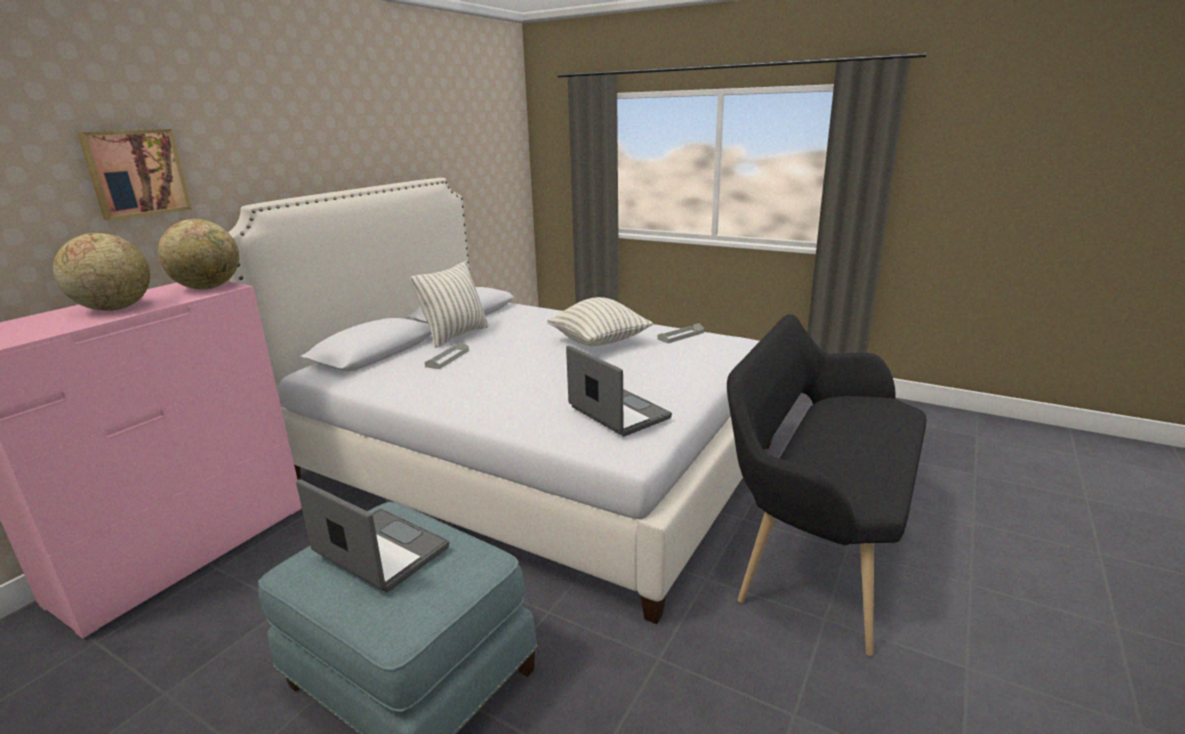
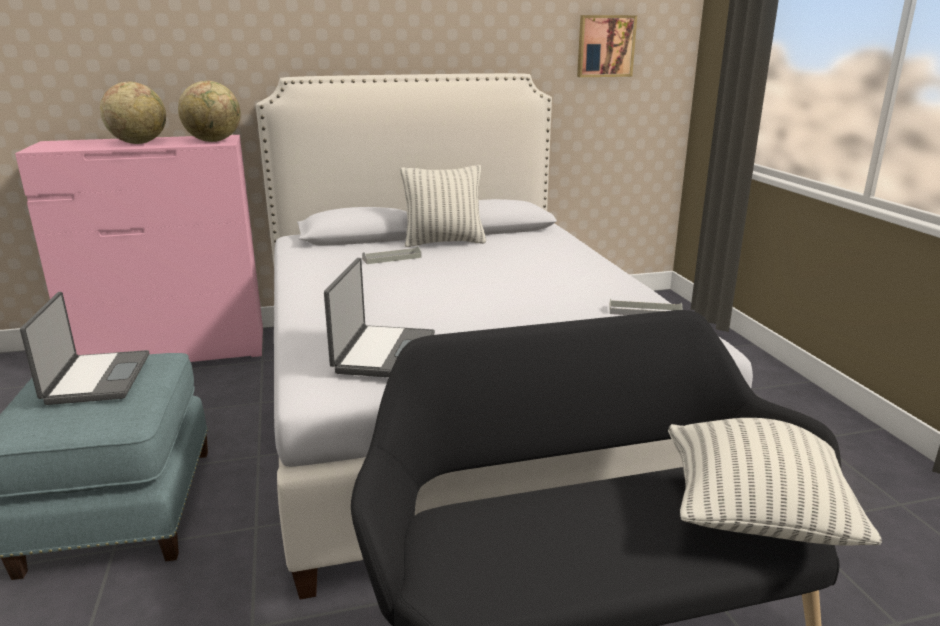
camera: 45 degrees right, 0 degrees up
picture [77,129,192,221] -> picture moved to [577,15,637,77]
pillow [547,297,653,346] -> pillow moved to [668,418,882,545]

